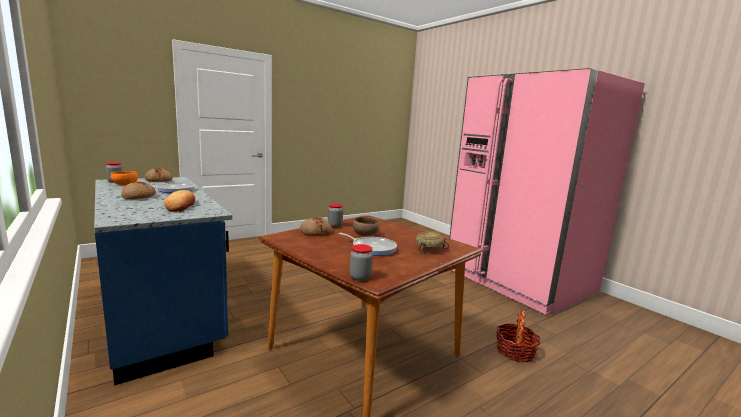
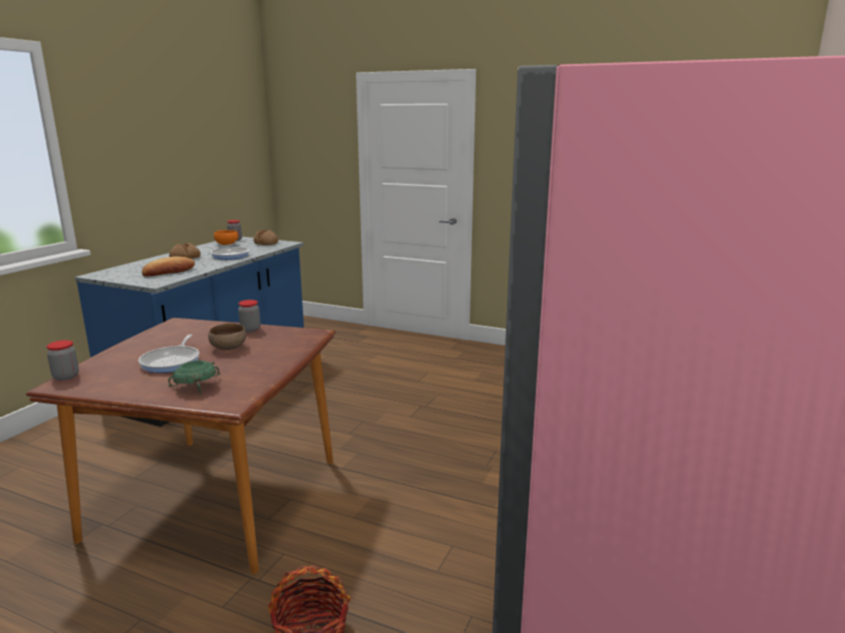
camera: 60 degrees right, 5 degrees up
bread [300,217,332,236] -> none
beige bowl [415,231,449,255] -> green bowl [168,360,221,395]

